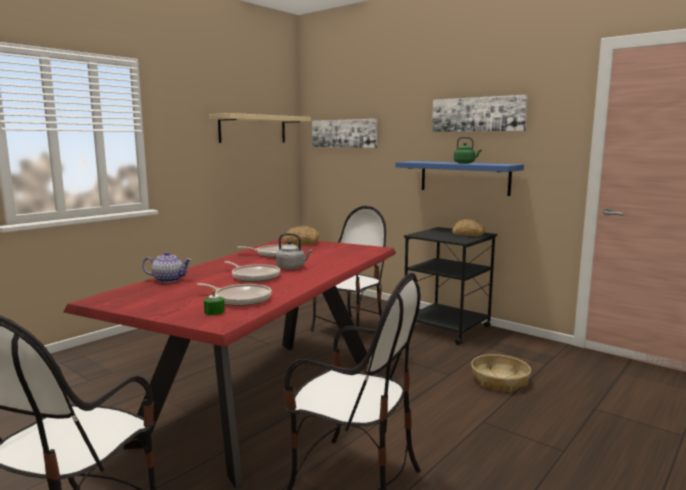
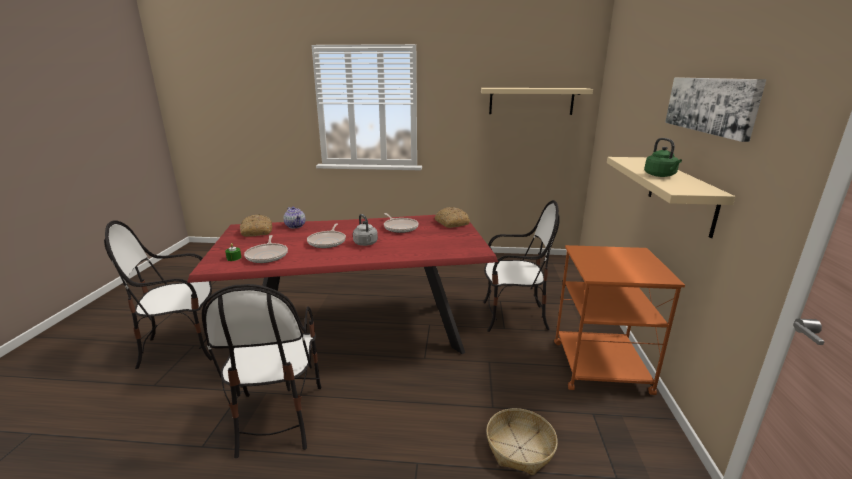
camera: 55 degrees right, 10 degrees up
picture [312,119,377,148] -> none
blue shelf [395,161,524,196] -> beige shelf [607,157,735,238]
black cart [404,227,497,345] -> orange cart [554,245,685,395]
bread [452,219,485,237] -> bread moved to [240,215,272,237]

